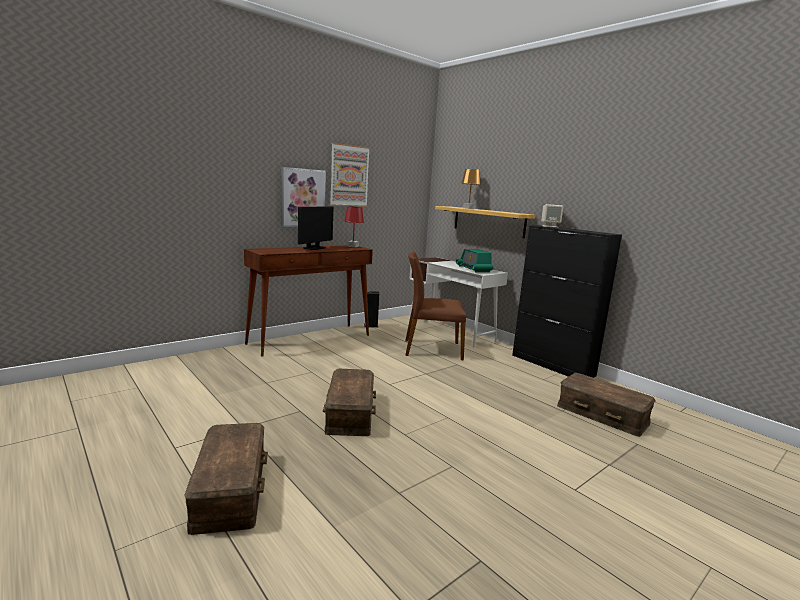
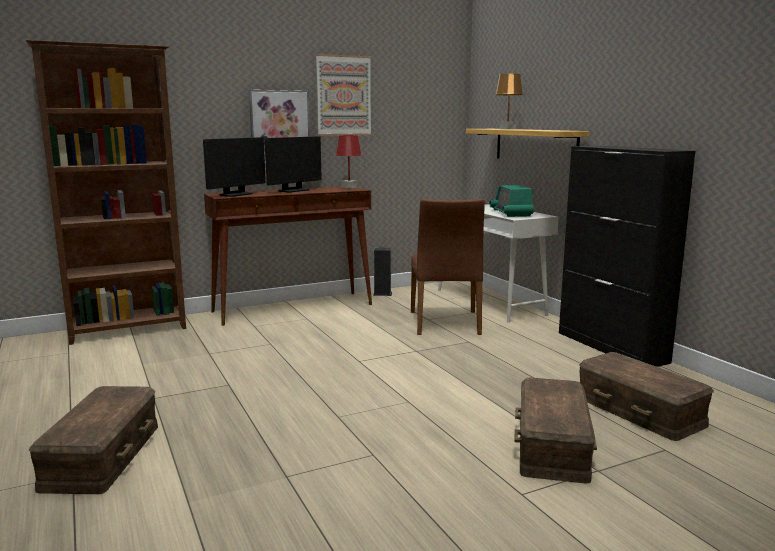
camera: 15 degrees right, 0 degrees up
brown storage box [323,369,376,436] -> brown storage box moved to [514,378,597,484]
brown chair [405,252,466,360] -> brown chair turned 105 degrees counterclockwise [411,199,485,335]
beige speaker [541,204,563,228] -> none
none -> brown bookcase [26,40,186,345]
none -> monitor [203,137,266,197]

